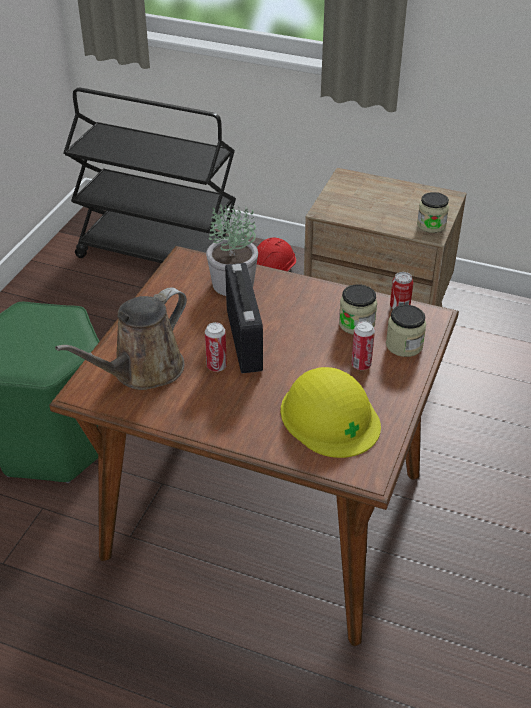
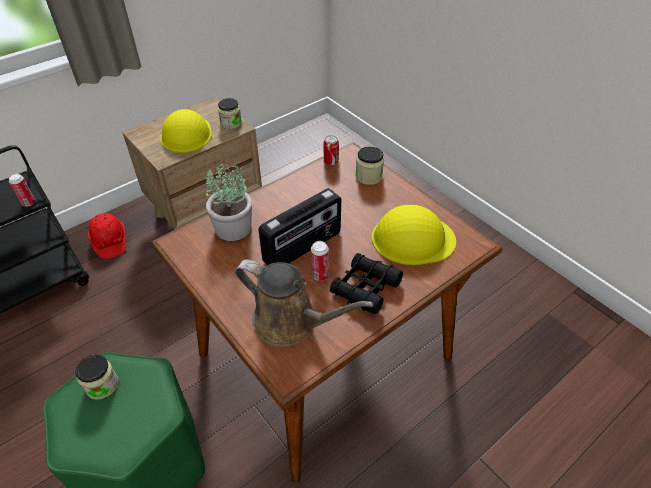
camera: 60 degrees left, 5 degrees up
brown watering can [55,288,187,390] -> brown watering can turned 45 degrees counterclockwise [235,260,374,347]
radio [225,263,263,373] -> radio turned 120 degrees clockwise [259,188,341,265]
jar [339,284,377,335] -> jar moved to [75,354,119,400]
can [351,321,375,370] -> can moved to [9,174,35,206]
none -> yellow hard hat [160,109,212,153]
none -> black binoculars [330,253,403,314]

